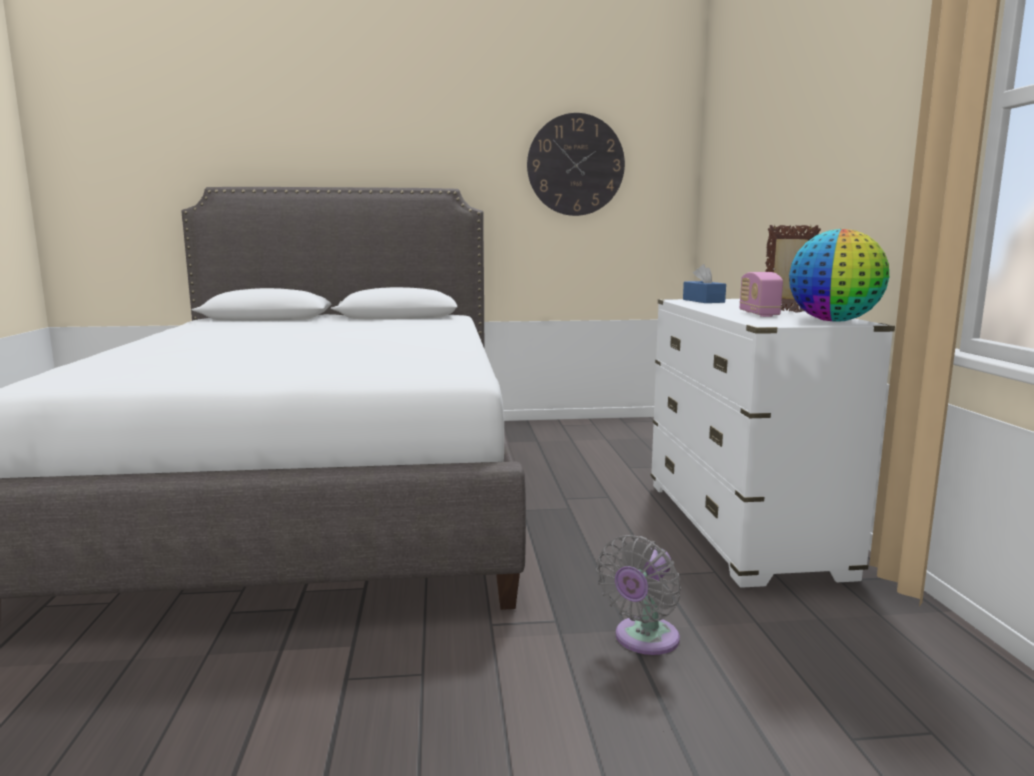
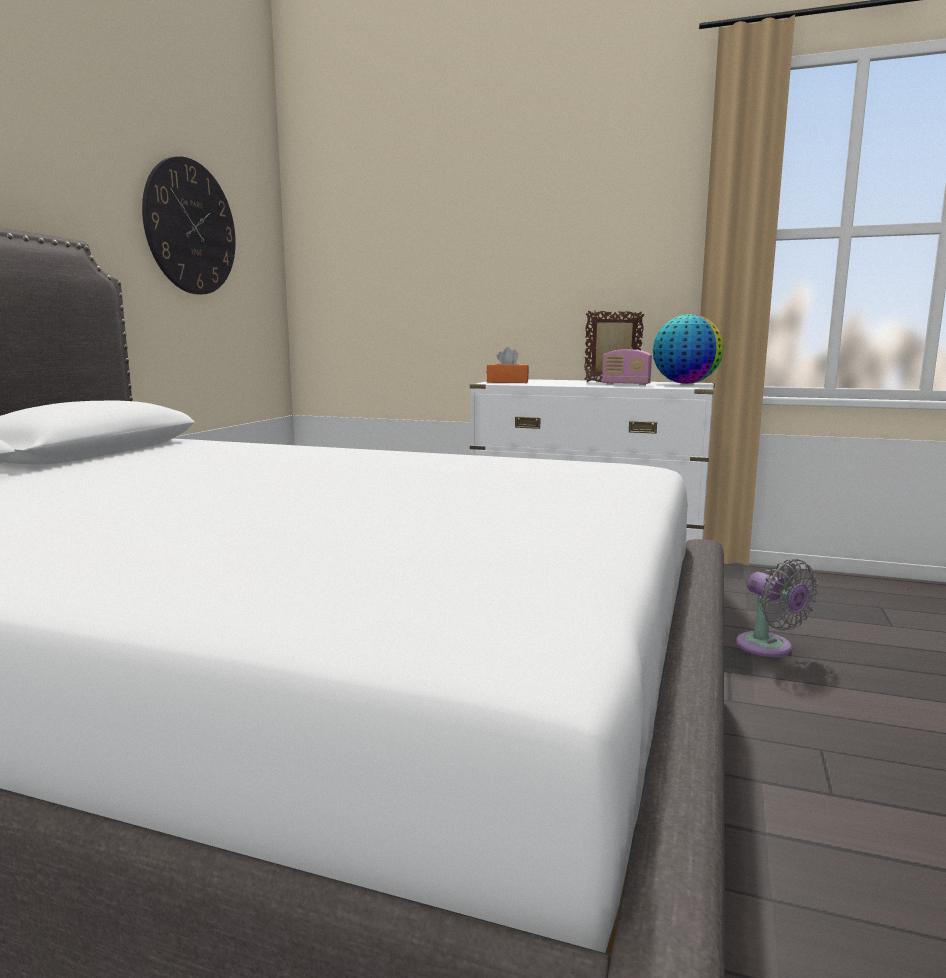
camera: 65 degrees left, 0 degrees up
blue tissue box [683,264,726,303] -> orange tissue box [487,347,529,383]

